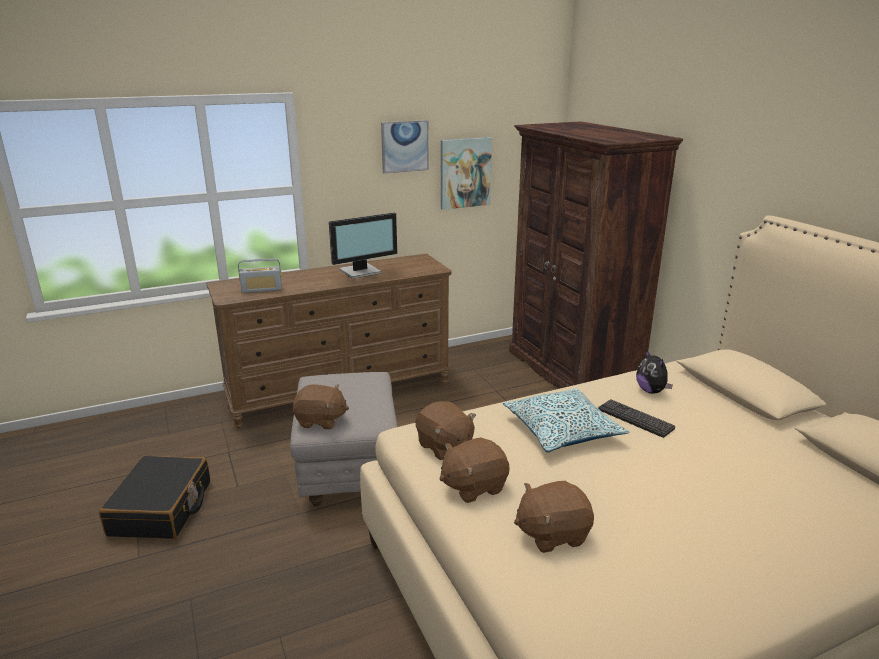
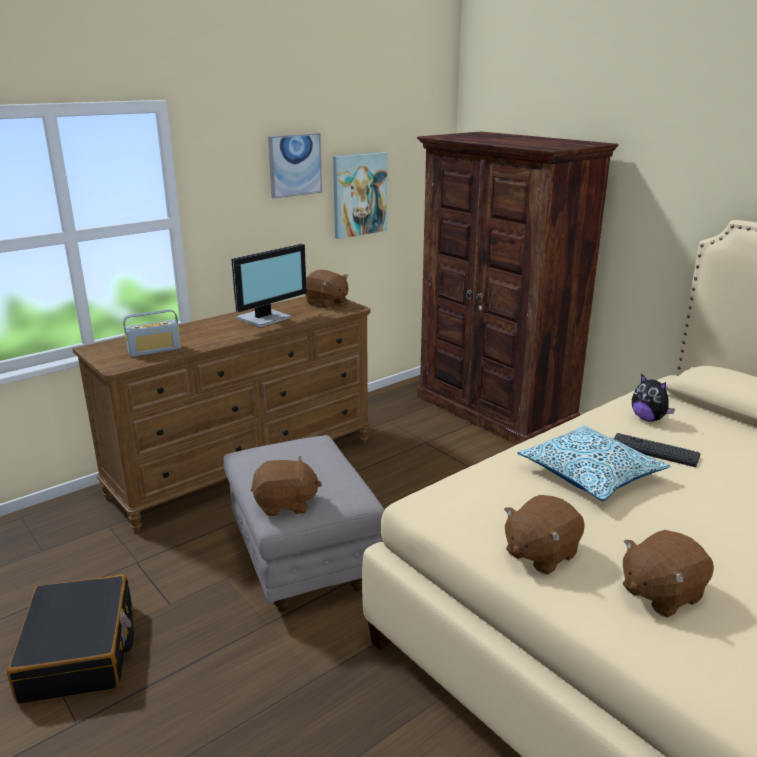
camera: 15 degrees left, 0 degrees up
brown plush toy [415,401,476,460] -> brown plush toy moved to [305,270,348,309]

